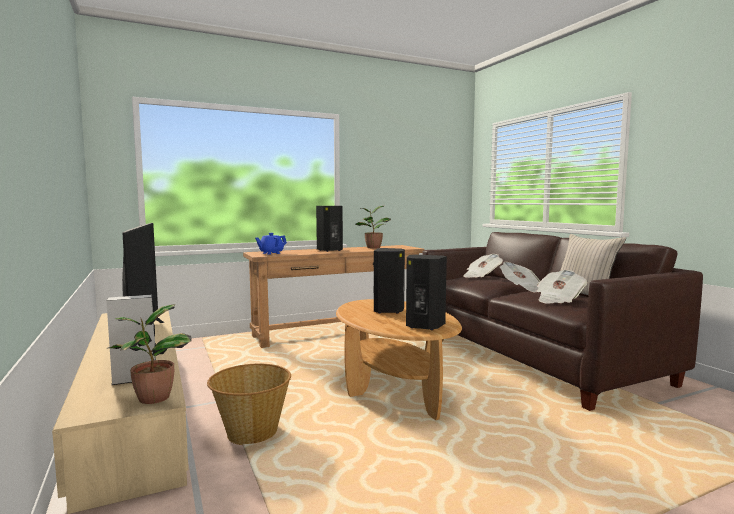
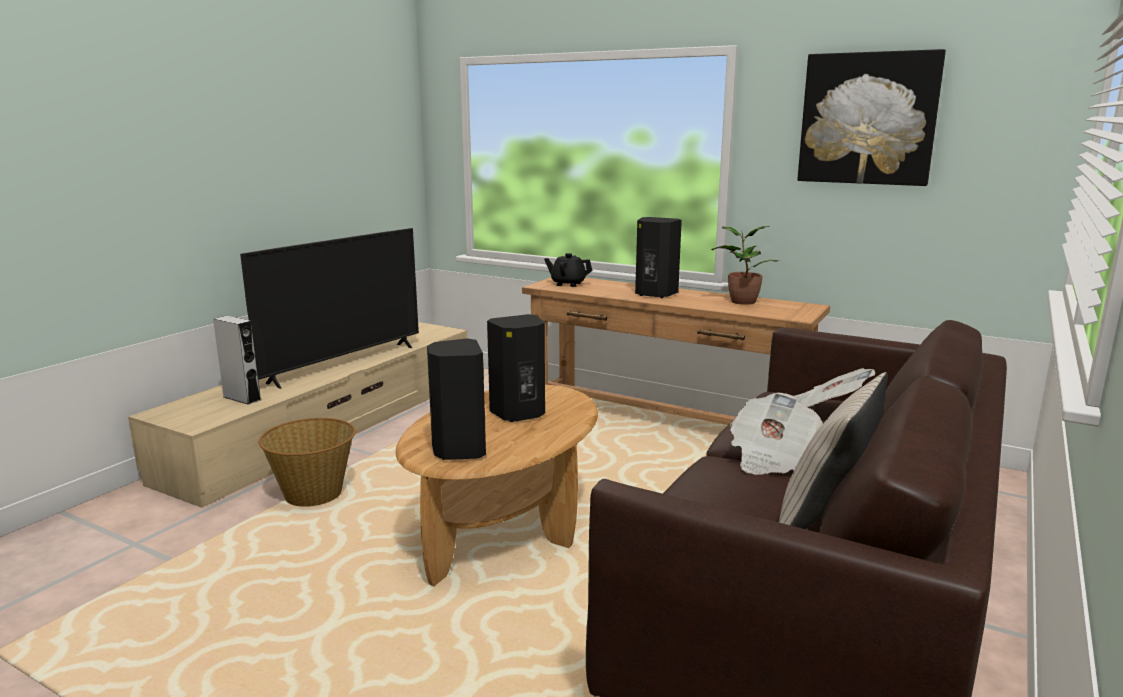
camera: 55 degrees right, 10 degrees up
potted plant [108,304,191,404] -> none
blue teapot [255,233,287,255] -> black teapot [544,253,592,287]
newspaper [536,270,587,303] -> none
none -> picture [798,49,946,186]

